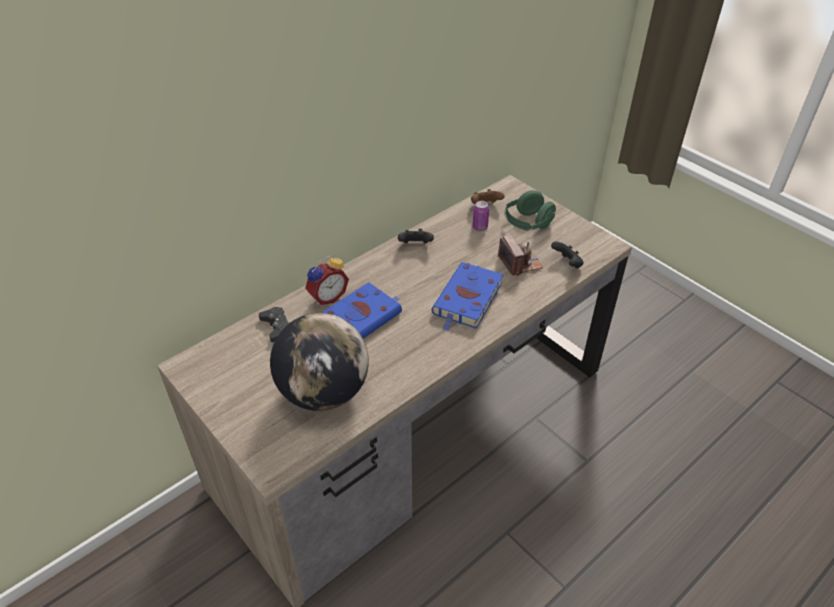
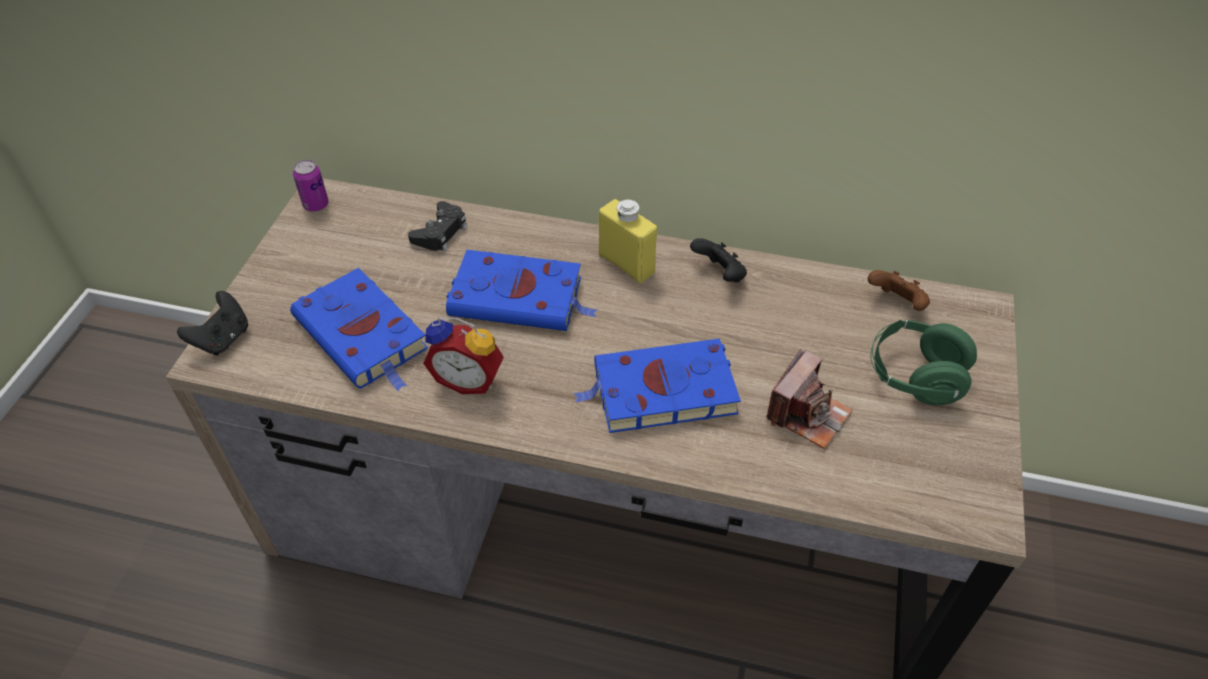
camera: 55 degrees right, 5 degrees up
globe [270,313,369,411] -> blue book [290,268,428,391]
alarm clock [305,255,349,305] -> alarm clock moved to [423,317,504,394]
can [473,200,489,231] -> can moved to [293,160,329,212]
black game controller [551,241,584,268] -> black game controller moved to [177,291,248,355]
none -> yellow bottle [599,199,657,283]

